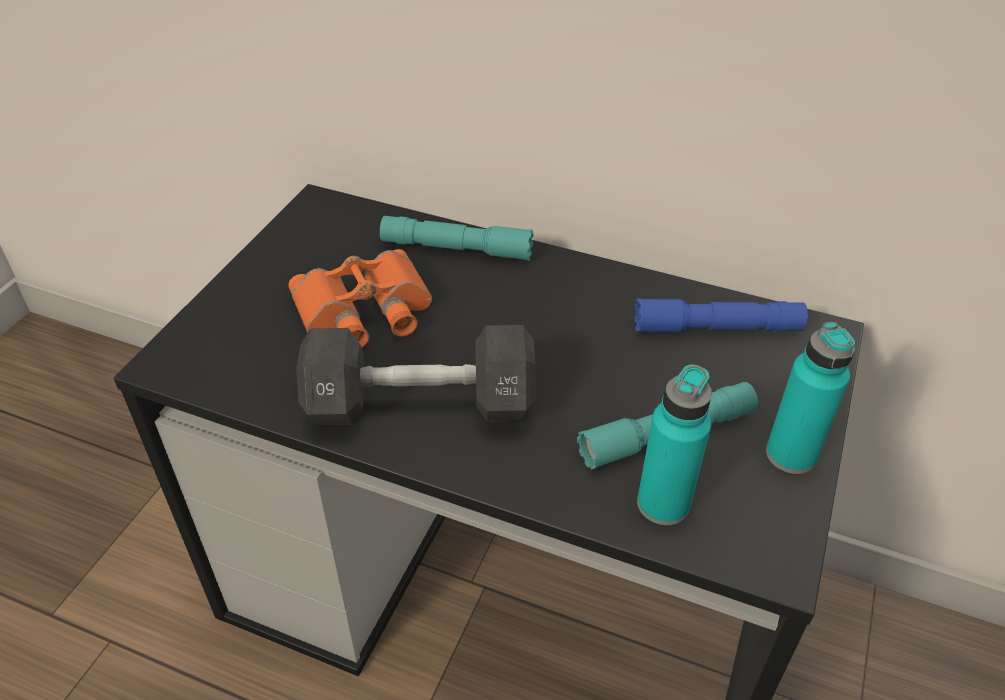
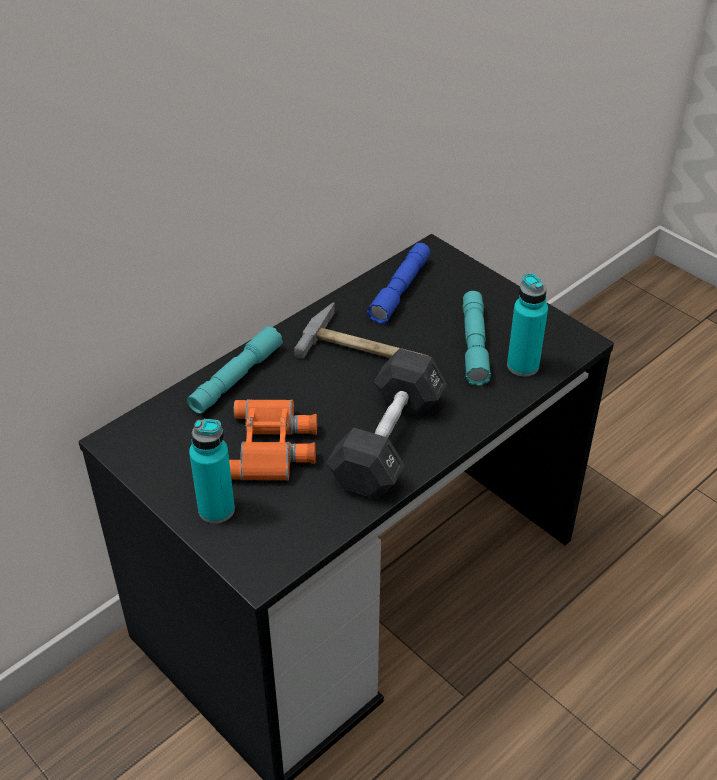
camera: 65 degrees left, 0 degrees up
turquoise bottle [766,322,855,474] -> turquoise bottle moved to [189,419,235,524]
none -> hammer [294,302,428,359]

